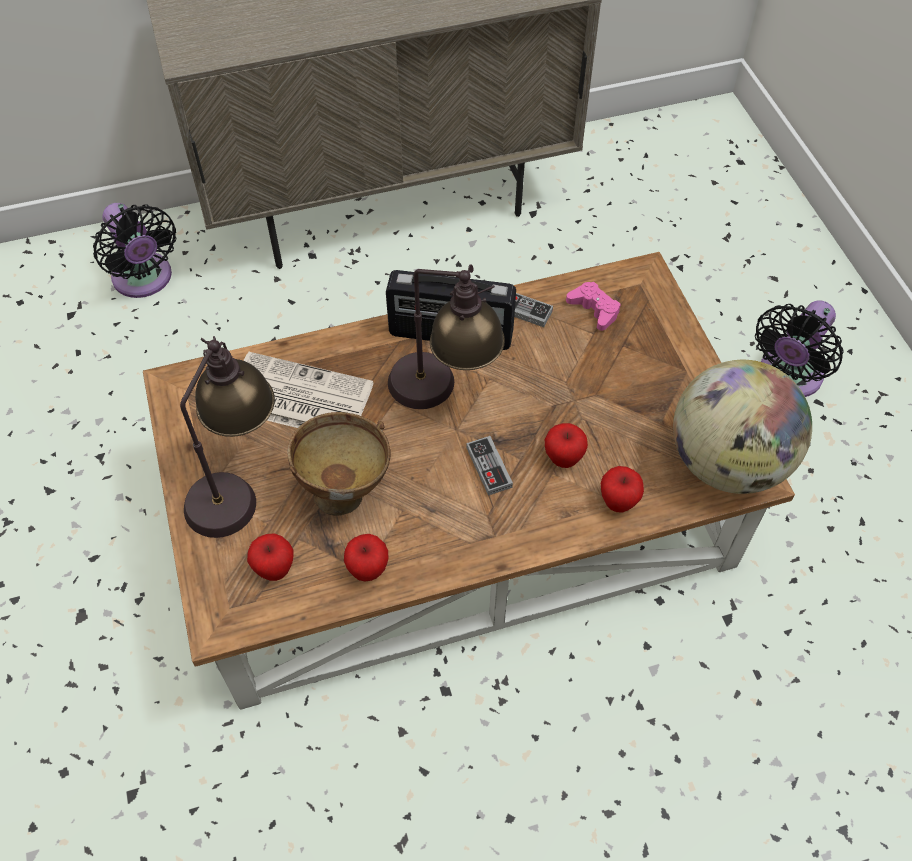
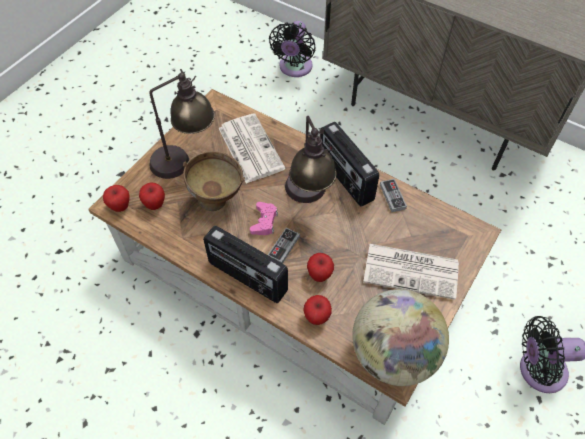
camera: 50 degrees right, 0 degrees up
apple [344,534,388,581] -> apple moved to [103,185,130,212]
pink game controller [566,282,621,331] -> pink game controller moved to [250,202,278,235]
none -> radio [203,226,288,303]
none -> newspaper [363,244,459,300]

